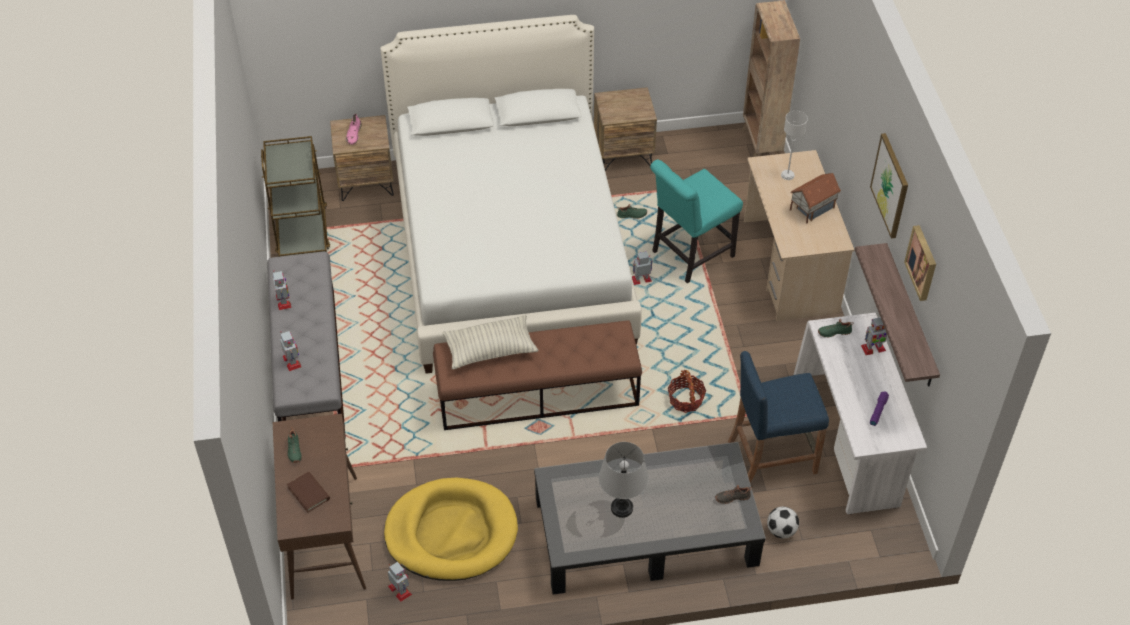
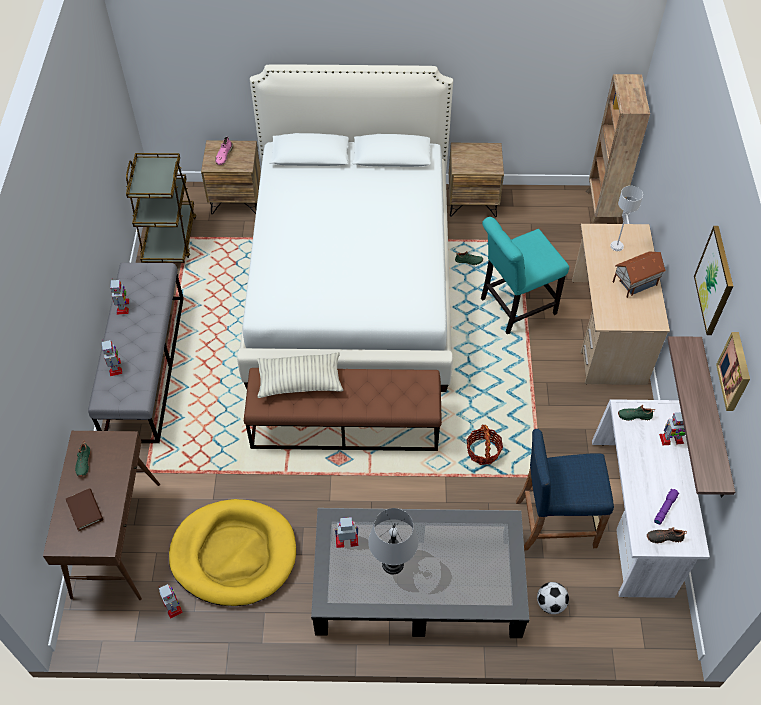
camera: 10 degrees right, 5 degrees up
toy robot [632,251,653,285] -> toy robot moved to [335,517,359,548]
black shoe [715,485,752,504] -> black shoe moved to [647,527,687,544]

